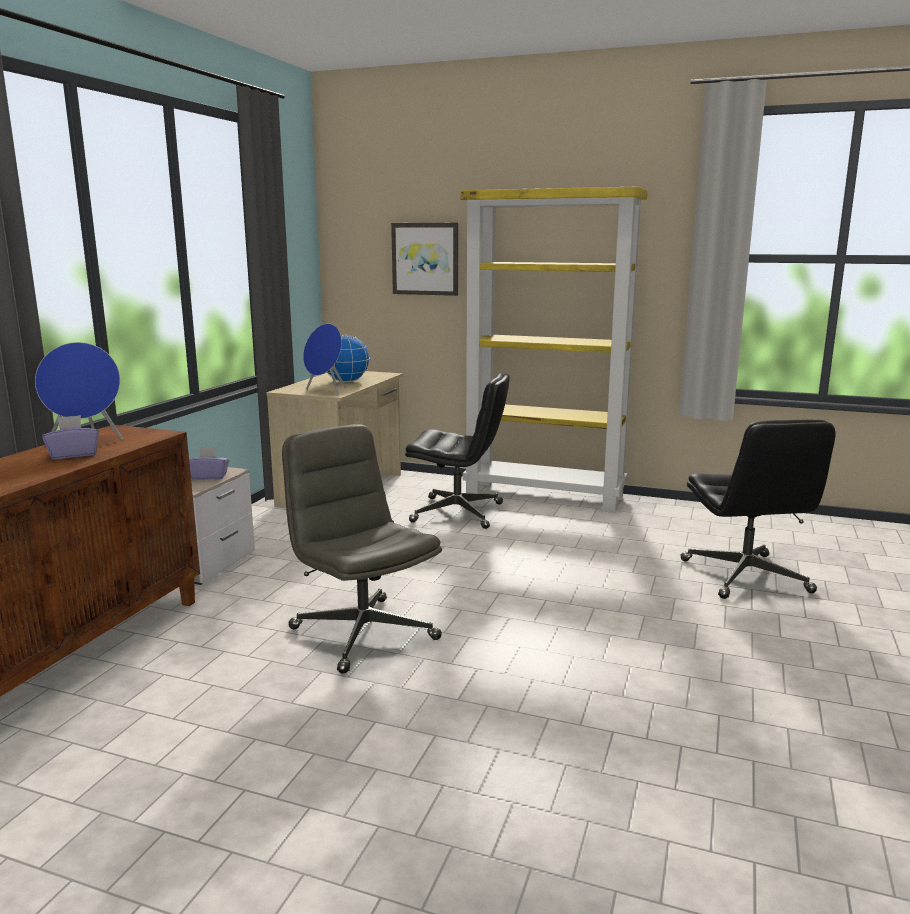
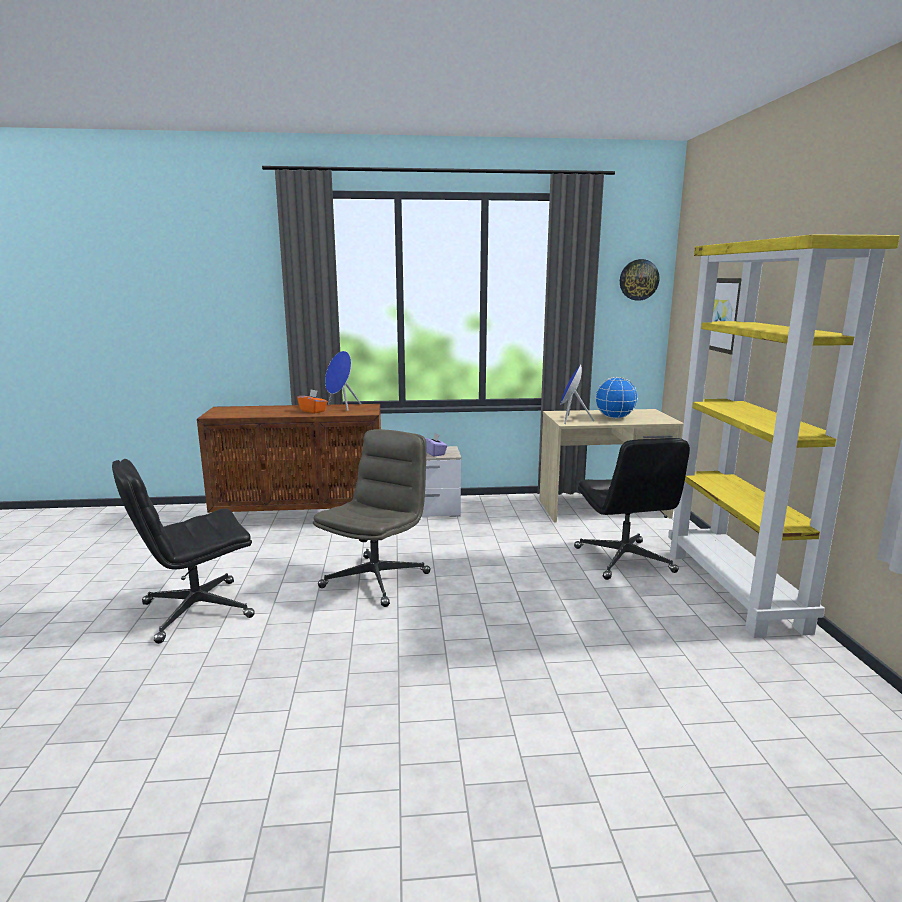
camera: 65 degrees right, 0 degrees up
purple tissue box [42,415,99,459] -> orange tissue box [297,389,327,413]
black office chair [681,419,836,599] -> black office chair moved to [112,459,255,644]
none -> wall clock [620,259,659,301]

